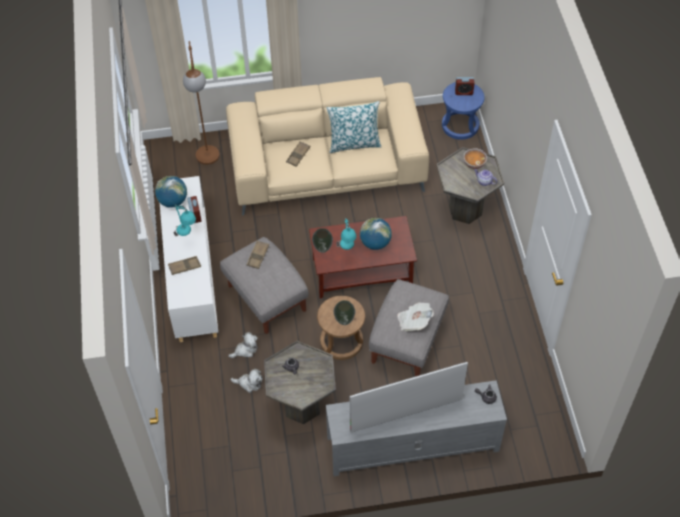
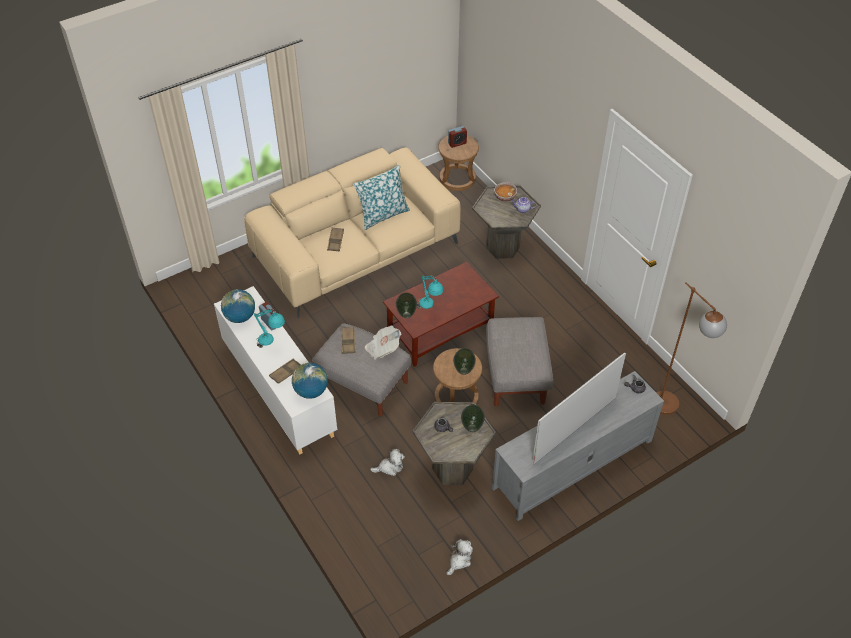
camera: 25 degrees left, 5 degrees down
brown floor lamp [183,41,220,165] -> brown floor lamp moved to [656,282,727,415]
plush toy [228,332,258,358] -> plush toy moved to [446,539,473,575]
globe [360,218,392,250] -> globe moved to [292,363,328,399]
newspaper [397,302,434,331] -> newspaper moved to [365,326,401,360]
blue stool [442,82,485,140] -> brown stool [438,135,479,191]
none -> vase [461,405,485,432]

